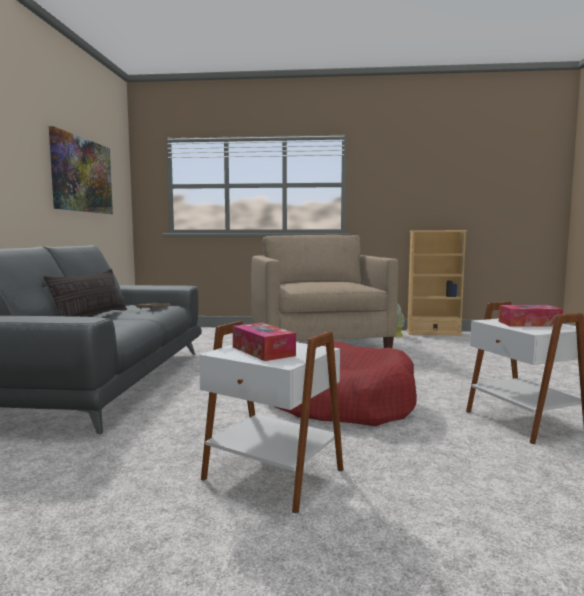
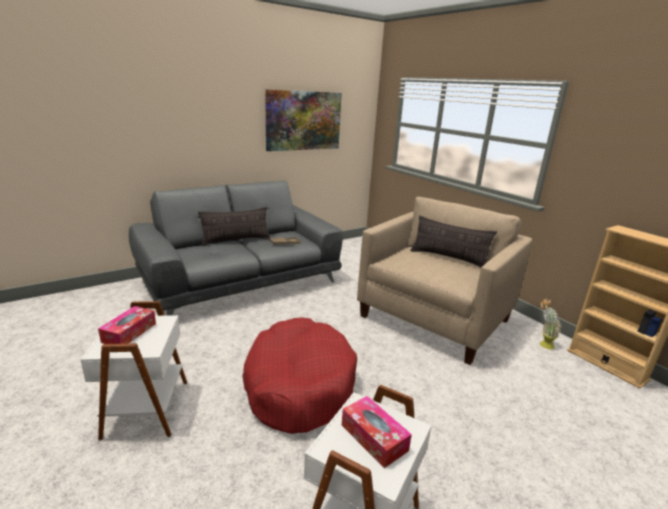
camera: 50 degrees right, 15 degrees up
none -> pillow [410,216,497,268]

